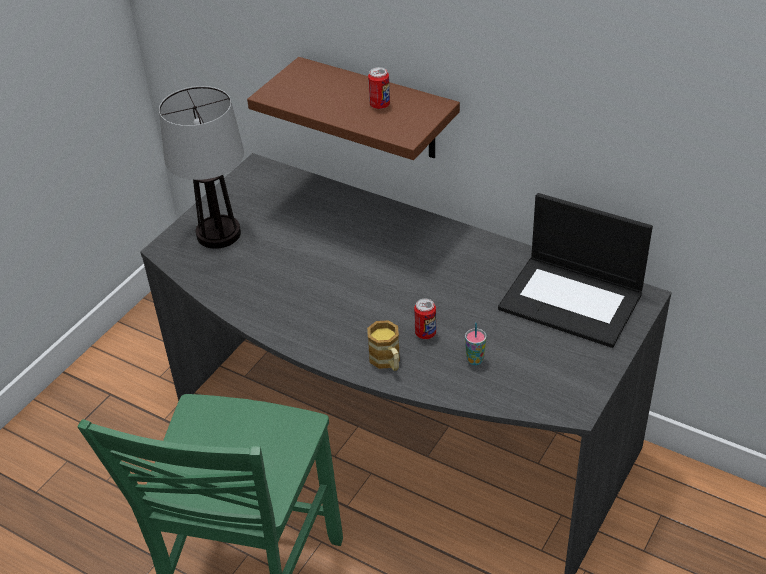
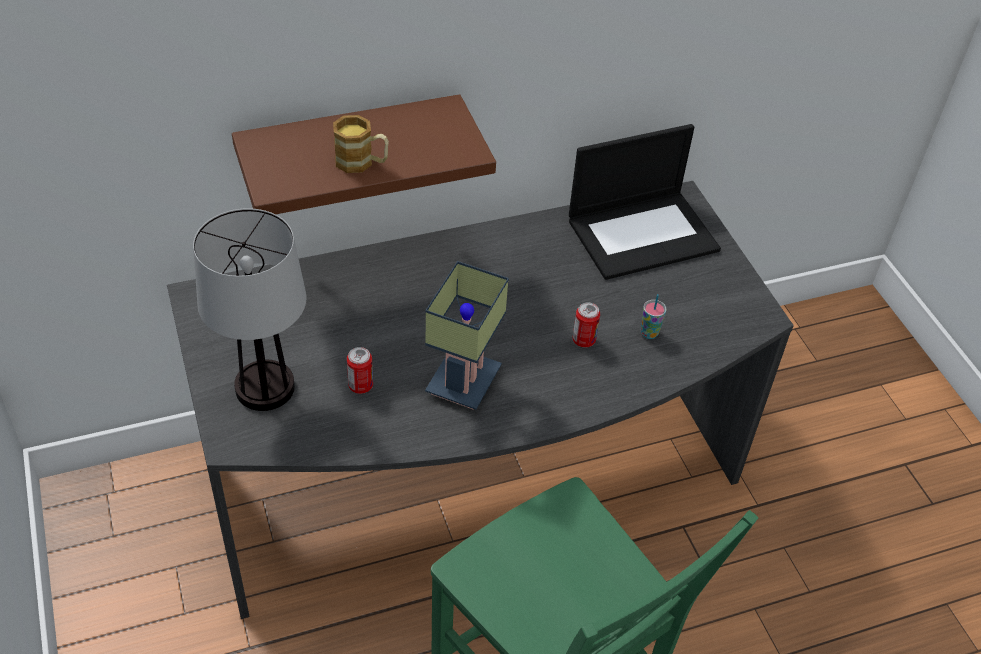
camera: 55 degrees left, 5 degrees up
mug [367,320,400,371] -> mug moved to [333,115,389,173]
can [368,67,390,109] -> can moved to [347,347,373,394]
none -> table lamp [425,261,509,410]

